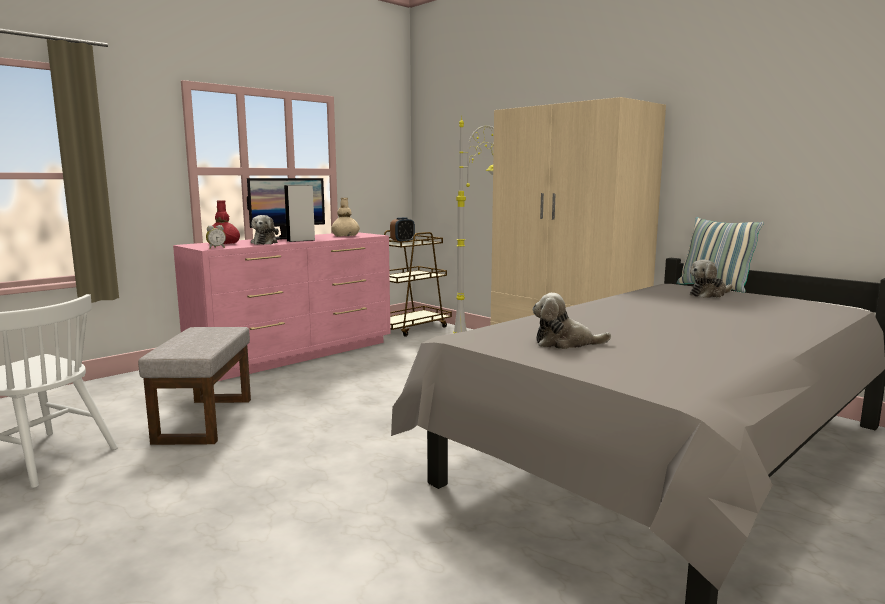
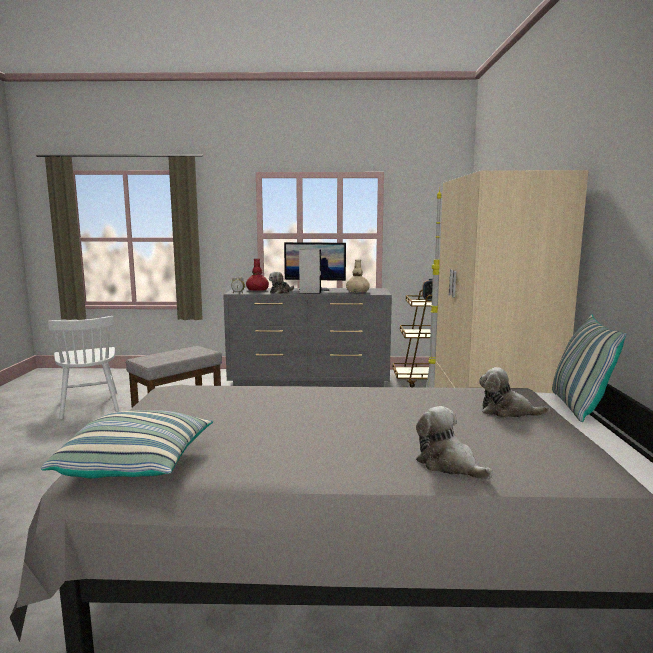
camera: 45 degrees right, 0 degrees up
pink dresser [173,232,391,381] -> grey dresser [223,288,392,387]
plush toy [532,293,611,349] -> plush toy moved to [416,406,493,480]
none -> pillow [41,410,213,478]

